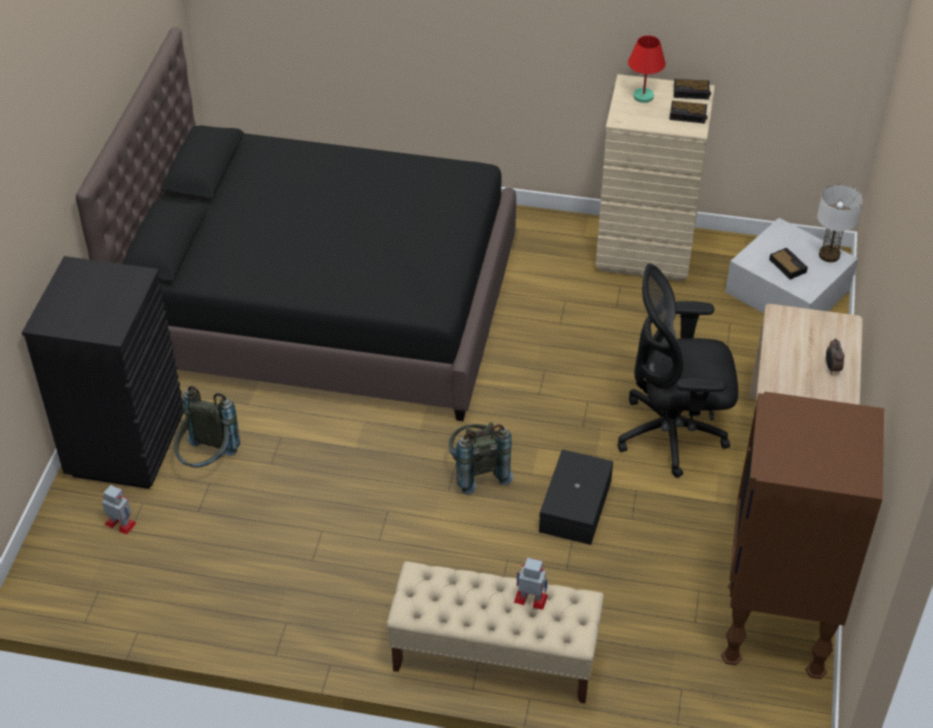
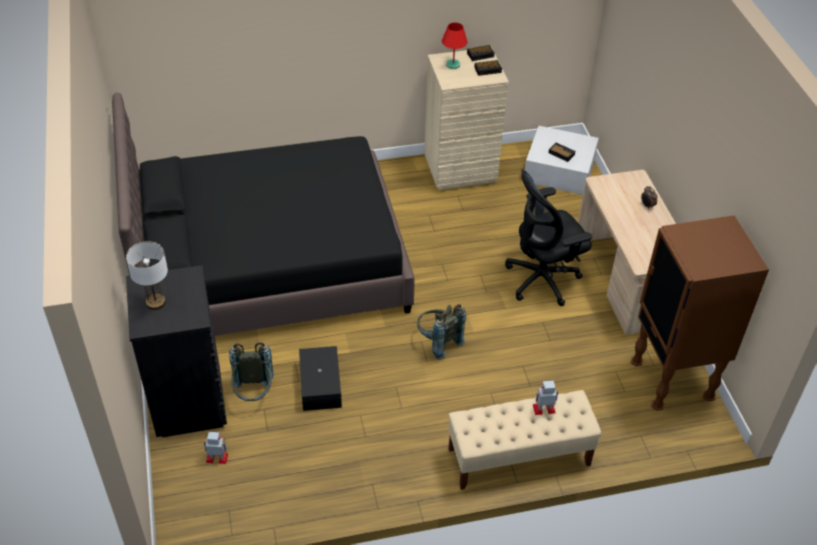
camera: 25 degrees left, 0 degrees up
black storage box [539,449,613,545] -> black storage box moved to [299,346,342,411]
table lamp [817,184,863,262] -> table lamp moved to [126,241,168,310]

